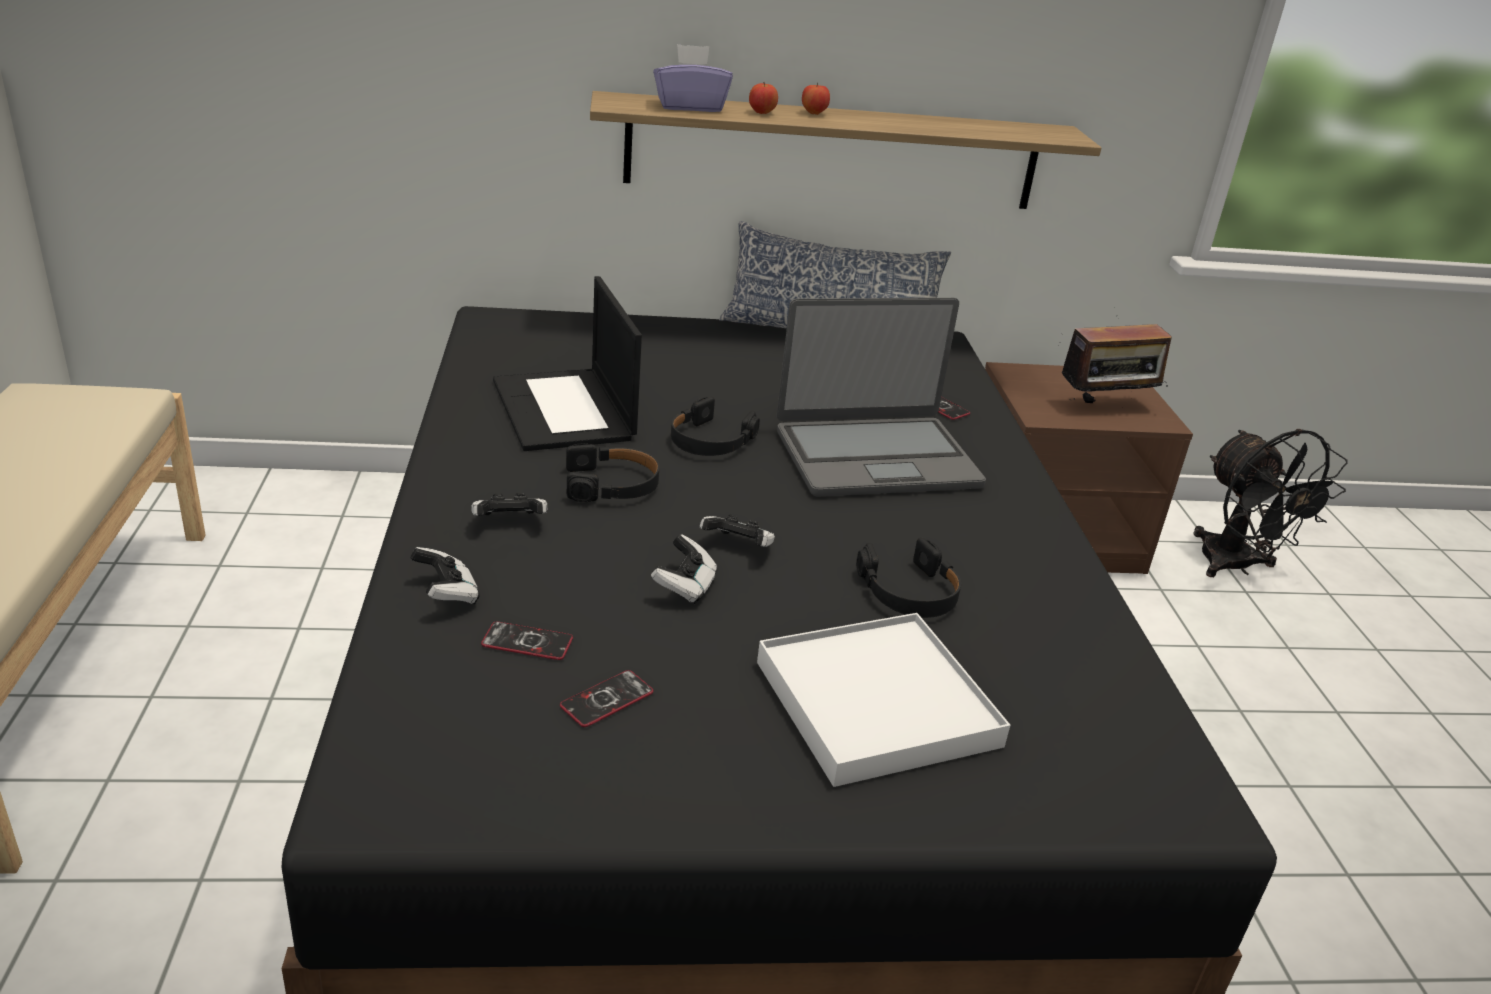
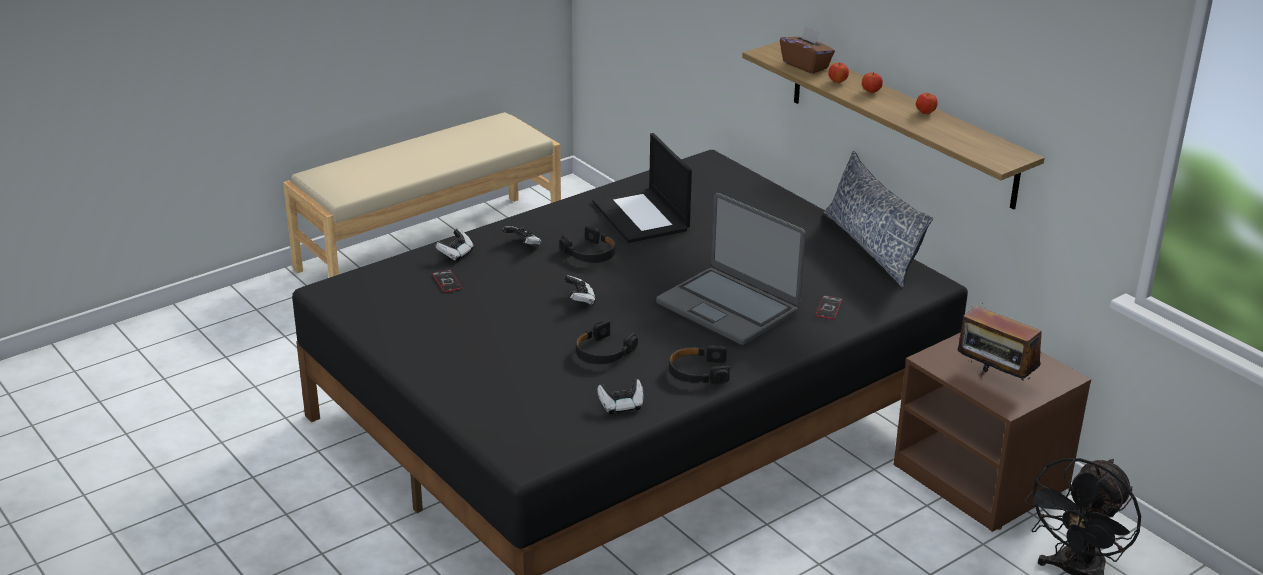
camera: 60 degrees right, 0 degrees up
laptop [493,276,642,451] -> laptop turned 60 degrees counterclockwise [592,133,692,243]
phone [560,670,654,727] -> none
game controller [651,534,718,604] -> game controller moved to [597,379,644,414]
purple tissue box [653,44,733,112] -> brown tissue box [780,26,835,74]
black headphones [671,397,760,456] -> black headphones moved to [669,345,730,384]
white tray [757,613,1010,787] -> none
none -> apple [916,93,937,114]

